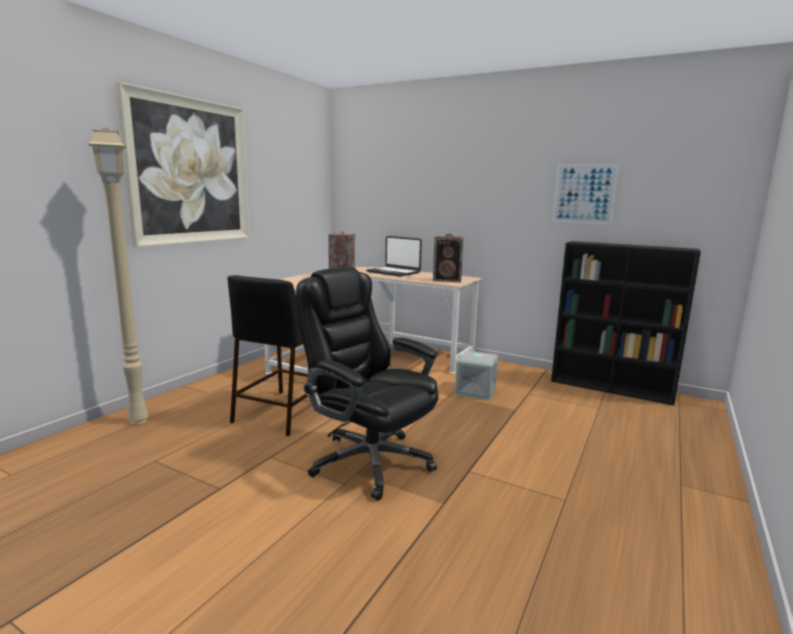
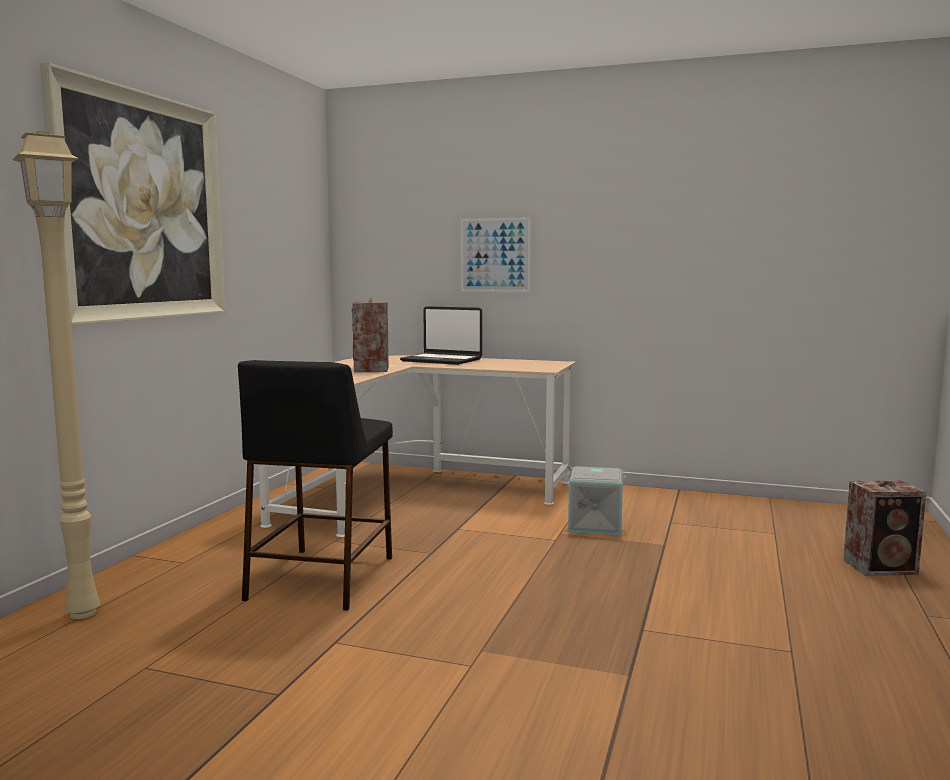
camera: 10 degrees left, 5 degrees down
black office chair [296,267,438,501] -> none
speaker [433,234,464,282] -> speaker moved to [843,480,926,576]
black bookcase [551,241,701,405] -> none
picture [552,164,619,224] -> picture moved to [461,217,531,292]

